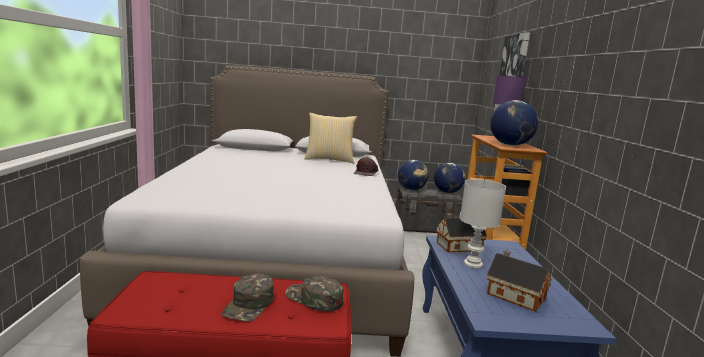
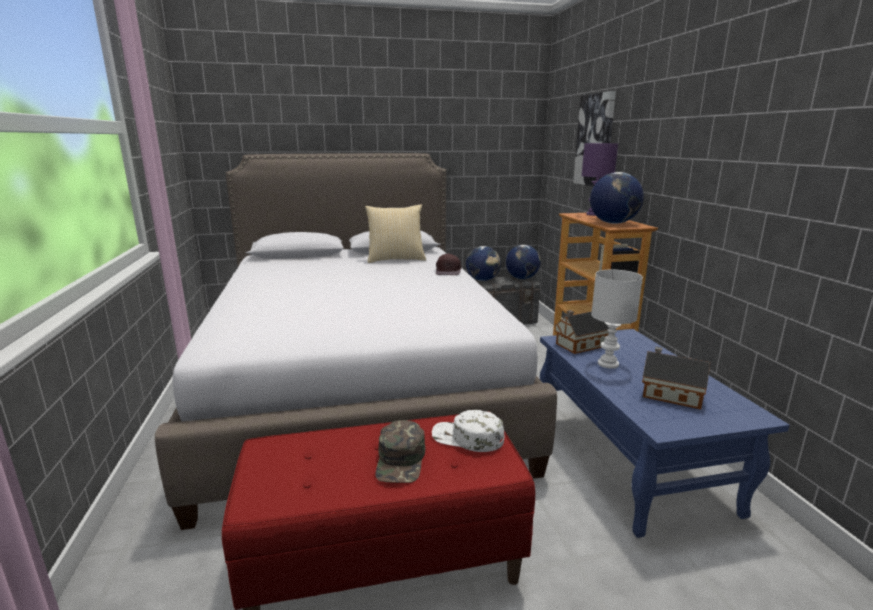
camera: 10 degrees left, 5 degrees up
green cap [285,276,343,311] -> white cap [432,410,504,452]

